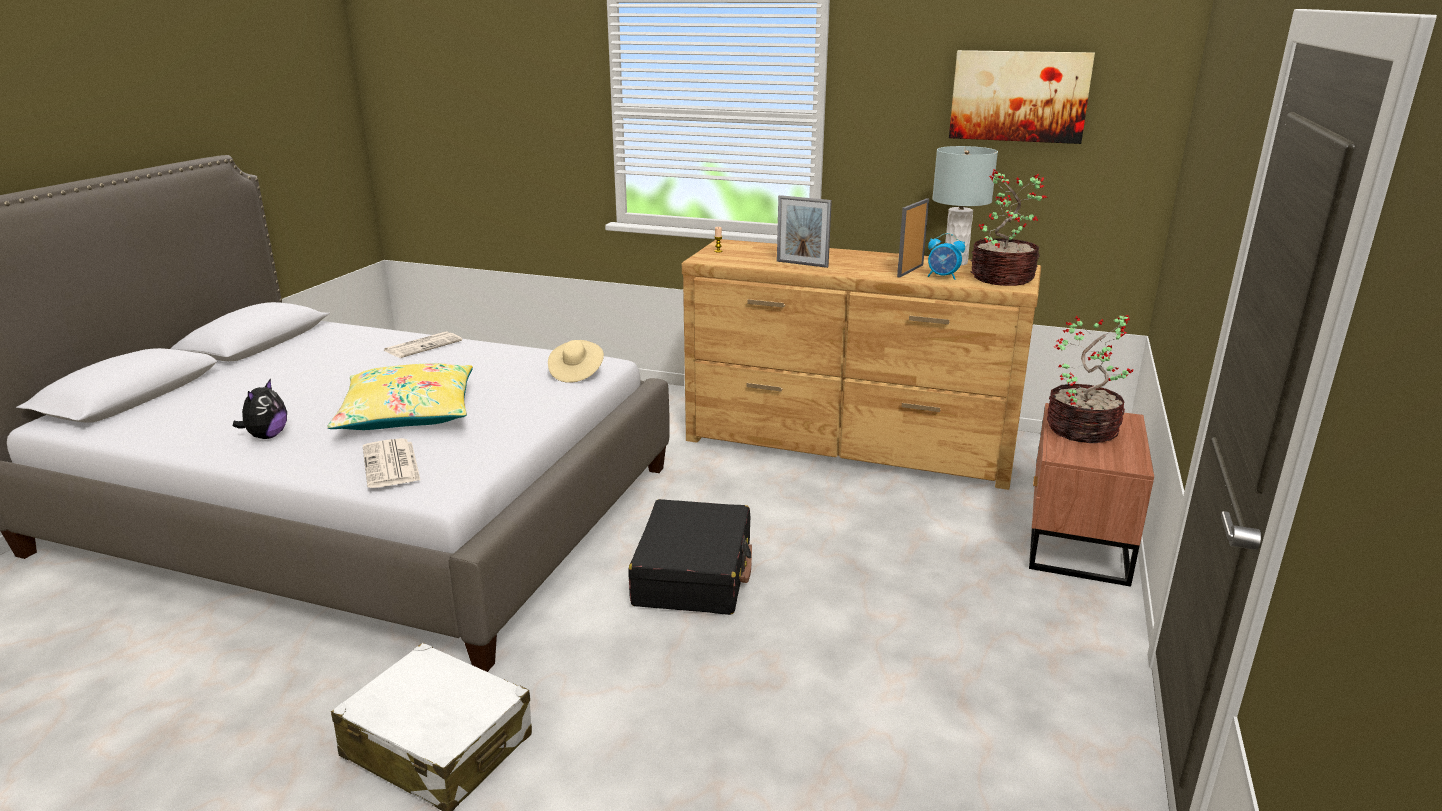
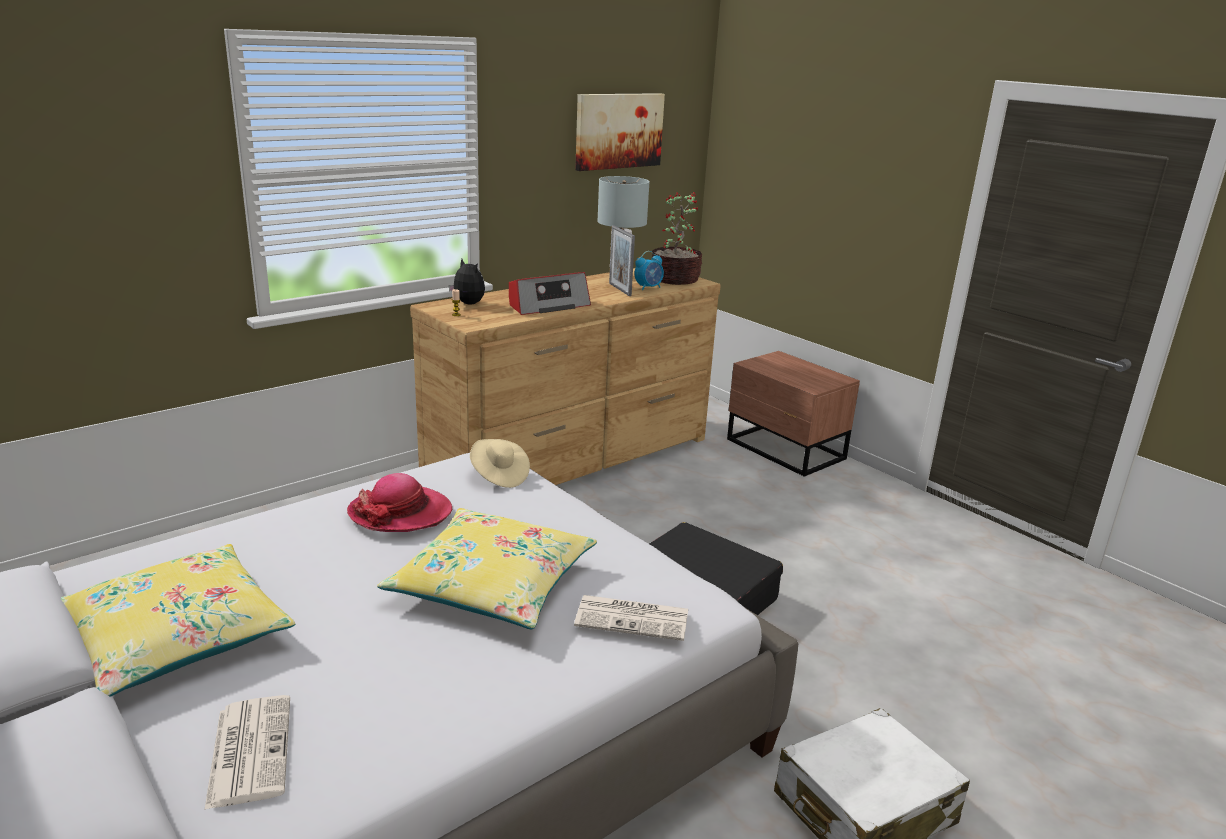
camera: 60 degrees left, 0 degrees up
plush toy [233,378,287,439] -> plush toy moved to [449,259,485,305]
newspaper [384,331,462,358] -> newspaper moved to [204,695,290,810]
picture frame [777,195,832,268] -> radio [509,272,591,315]
potted plant [1047,315,1134,443] -> none
none -> yellow pillow [61,544,295,696]
none -> hat [347,473,452,532]

